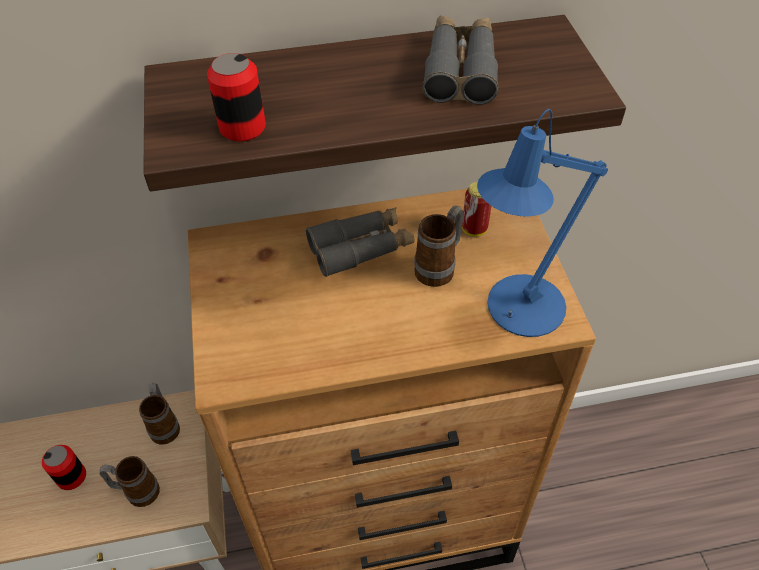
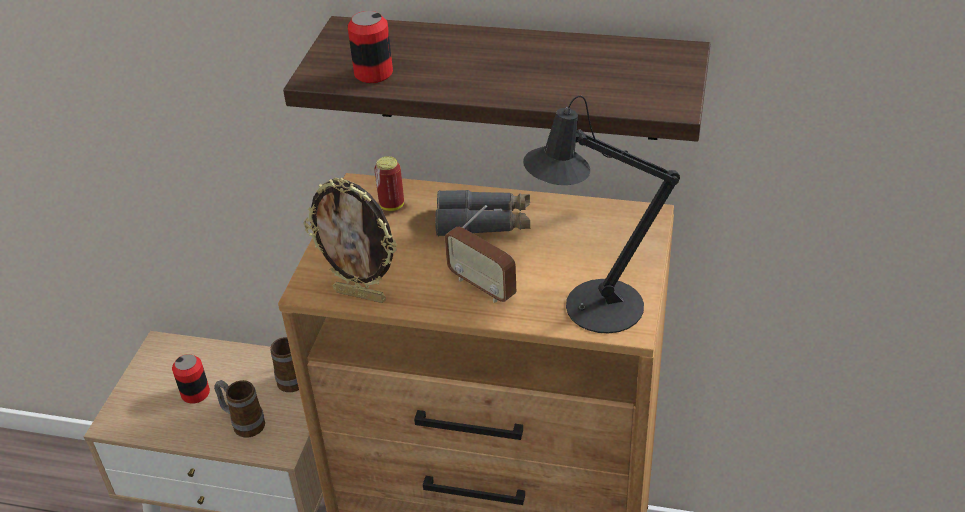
camera: 25 degrees right, 10 degrees down
mug [414,205,464,287] -> none
grey binoculars [422,16,499,105] -> none
can [462,182,491,237] -> can moved to [374,156,404,211]
blue table lamp [477,109,608,337] -> black table lamp [523,96,680,334]
none -> picture frame [303,177,397,303]
none -> radio [445,205,516,303]

